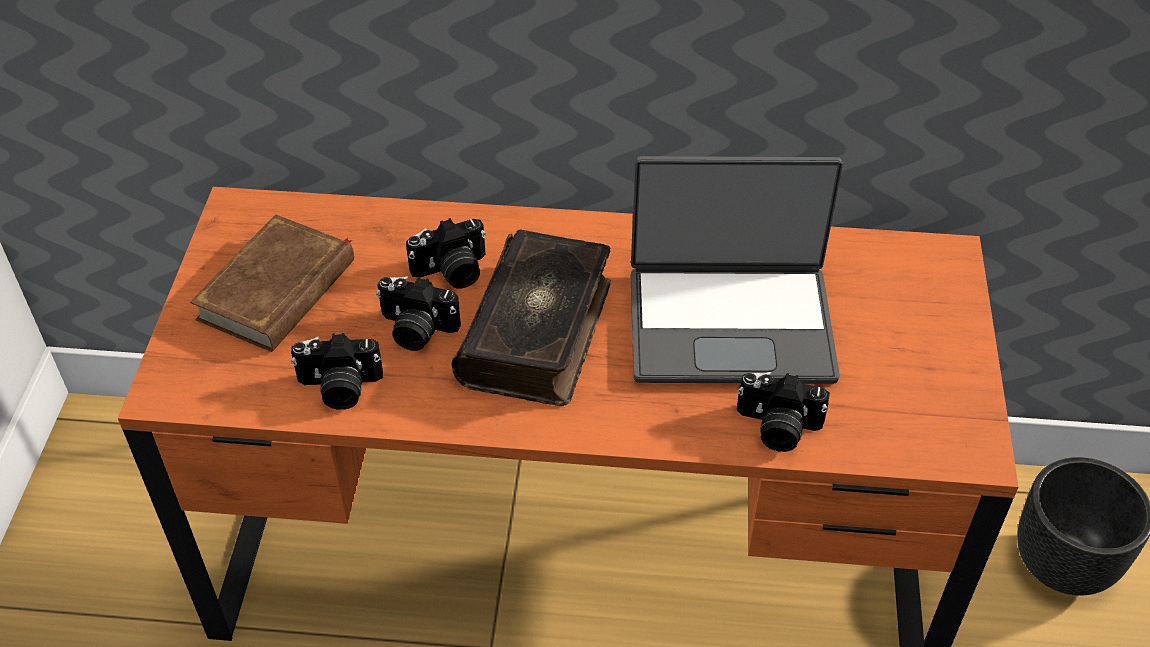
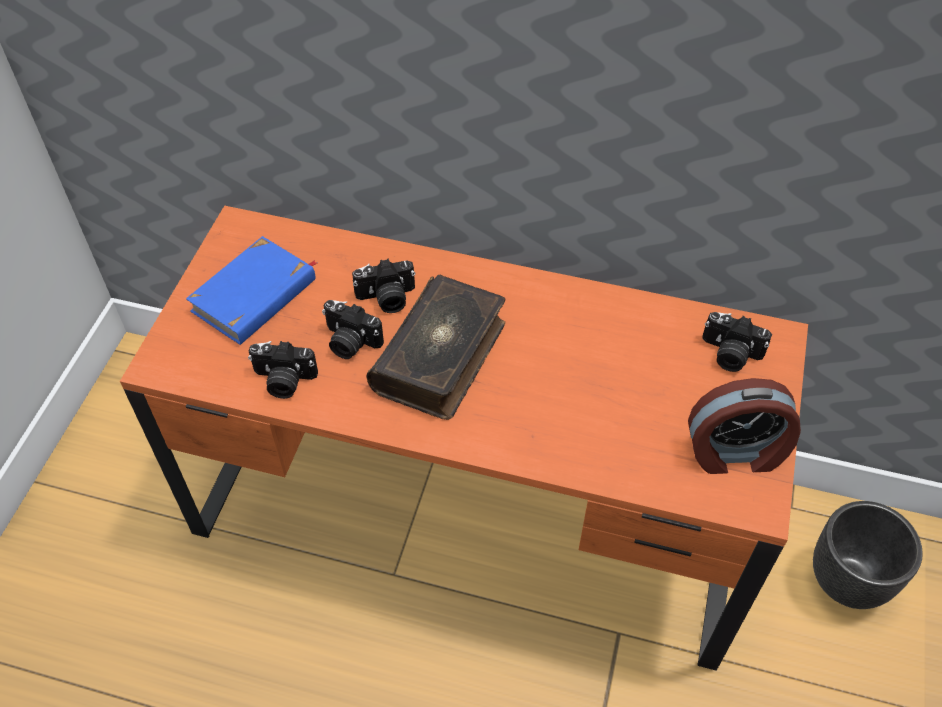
camera: 10 degrees right, 5 degrees up
brown book [190,214,354,352] -> blue book [186,236,317,345]
laptop [631,156,843,384] -> none
camera [737,372,830,452] -> camera moved to [702,312,772,372]
none -> alarm clock [688,378,801,474]

